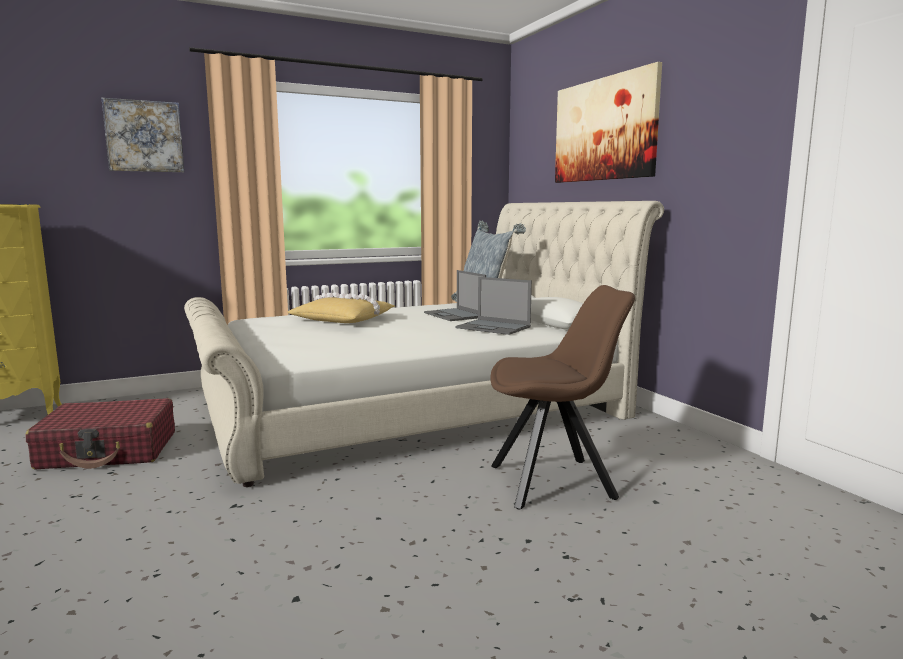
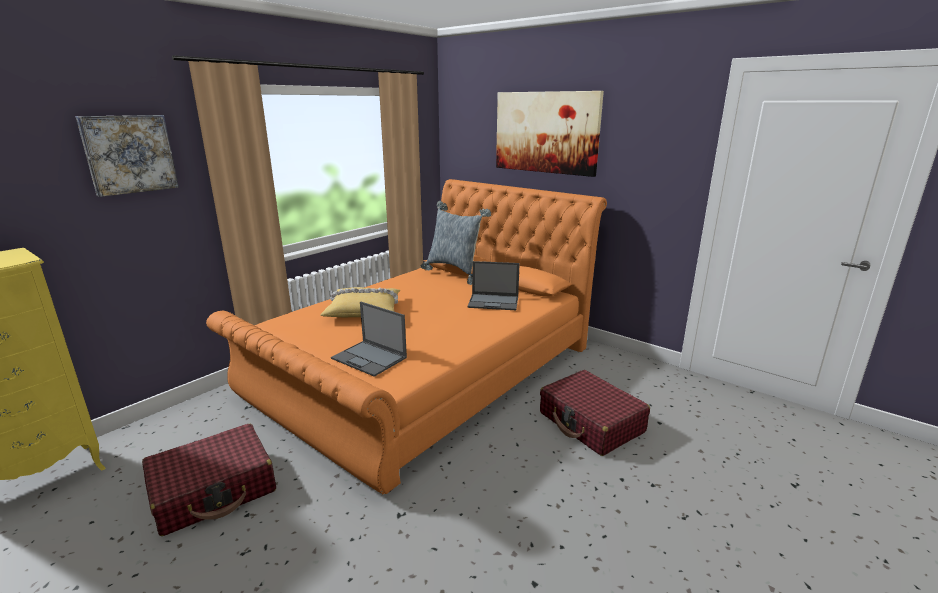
camera: 25 degrees left, 10 degrees up
beige bed [184,201,664,487] -> orange bed [206,179,607,494]
laptop [424,270,486,321] -> laptop moved to [331,302,407,377]
brown chair [490,285,635,510] -> red suitcase [540,370,650,456]

